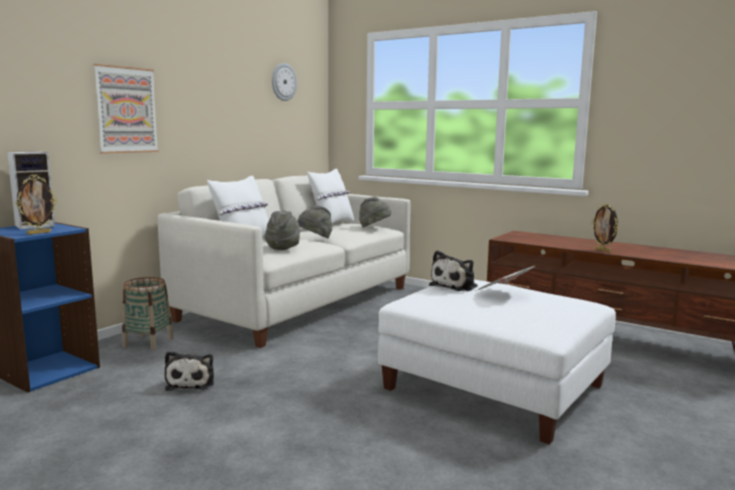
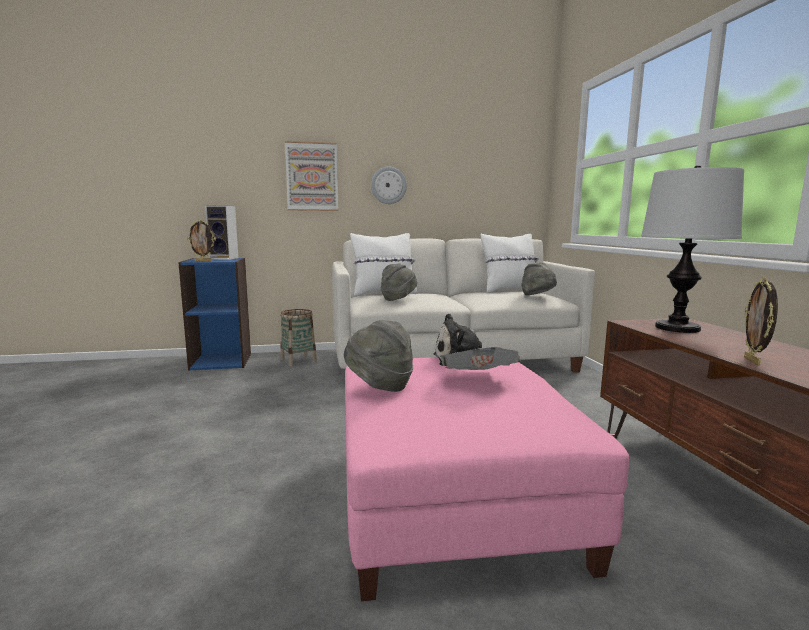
camera: 45 degrees right, 0 degrees up
plush toy [165,351,214,391] -> none
wall clock [272,63,297,101] -> wall clock moved to [371,167,407,204]
grey hat [298,205,332,239] -> grey hat moved to [344,320,413,392]
white ottoman [378,280,616,444] -> pink ottoman [345,357,629,601]
none -> table lamp [641,165,744,333]

